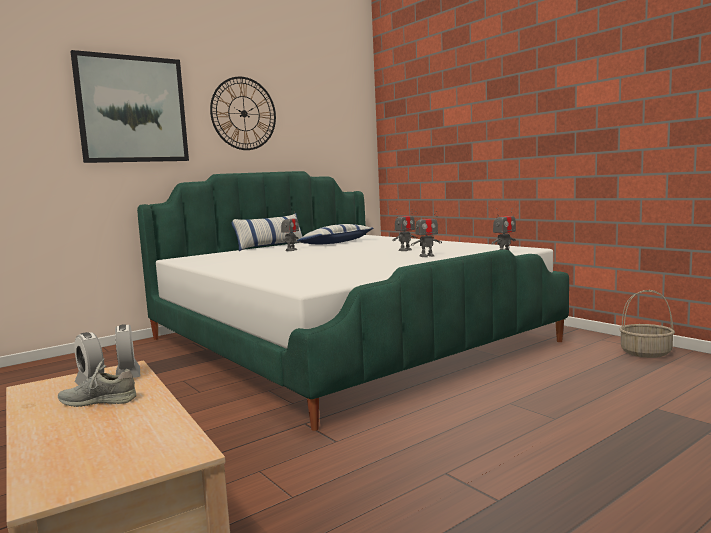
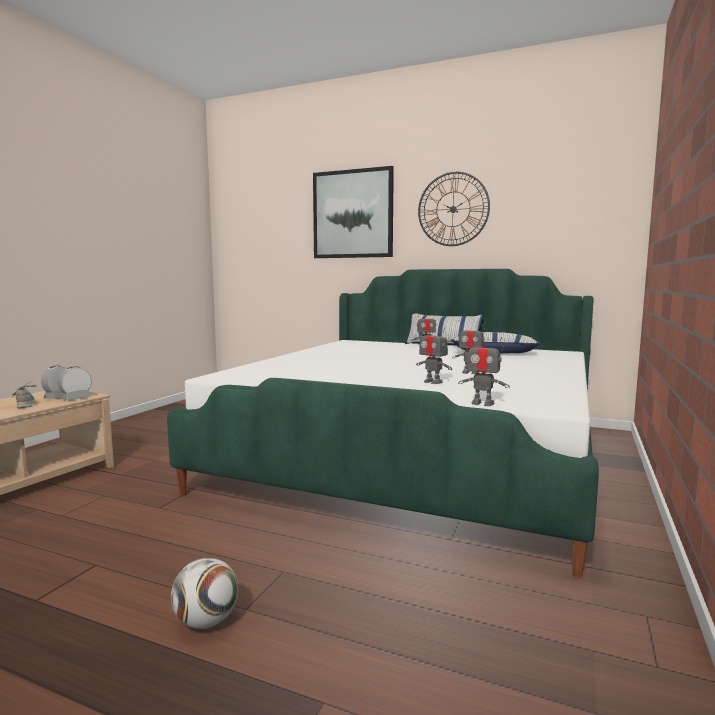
camera: 60 degrees right, 0 degrees up
basket [619,290,675,358] -> none
none -> football [171,557,238,629]

